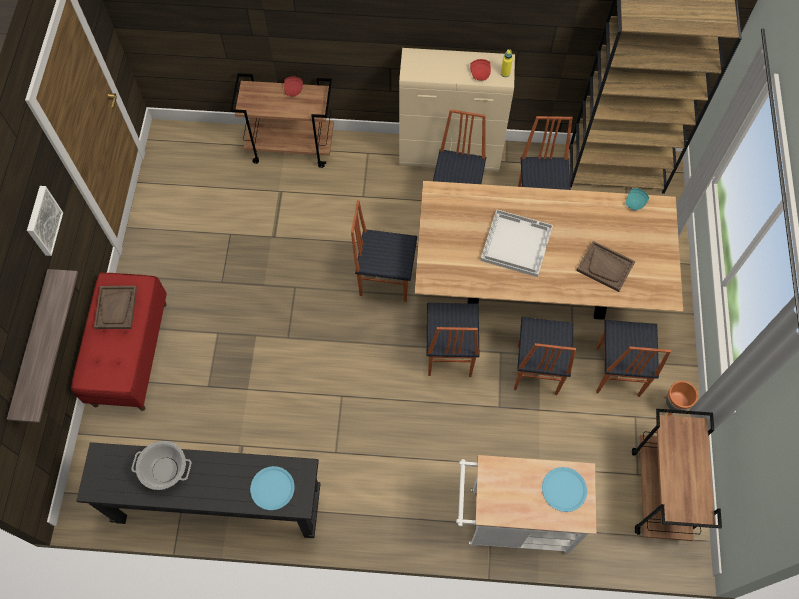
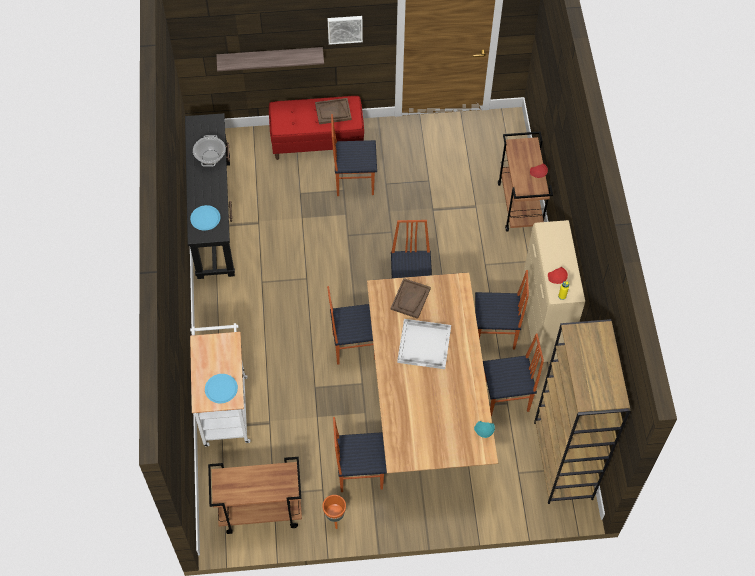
camera: 80 degrees right, 5 degrees down
chair [514,317,576,395] -> chair moved to [331,114,377,196]
brown tray [576,241,635,292] -> brown tray moved to [391,278,431,319]

